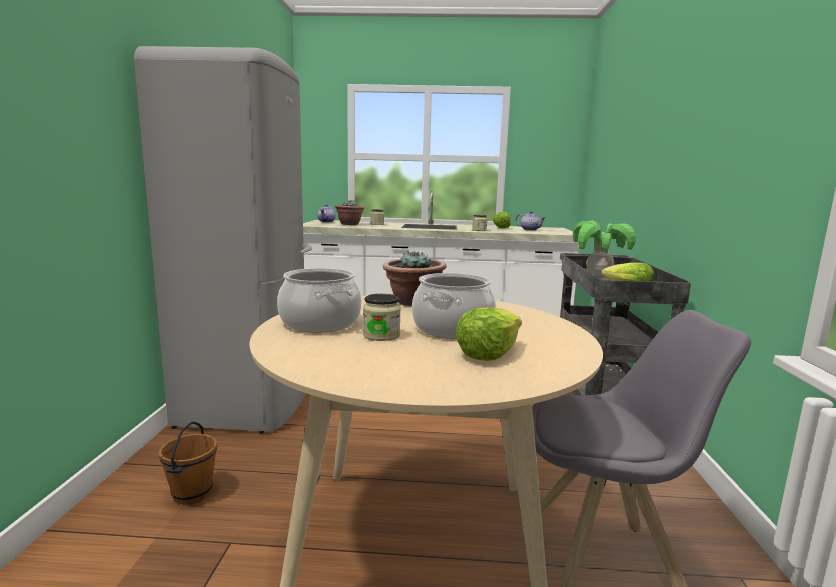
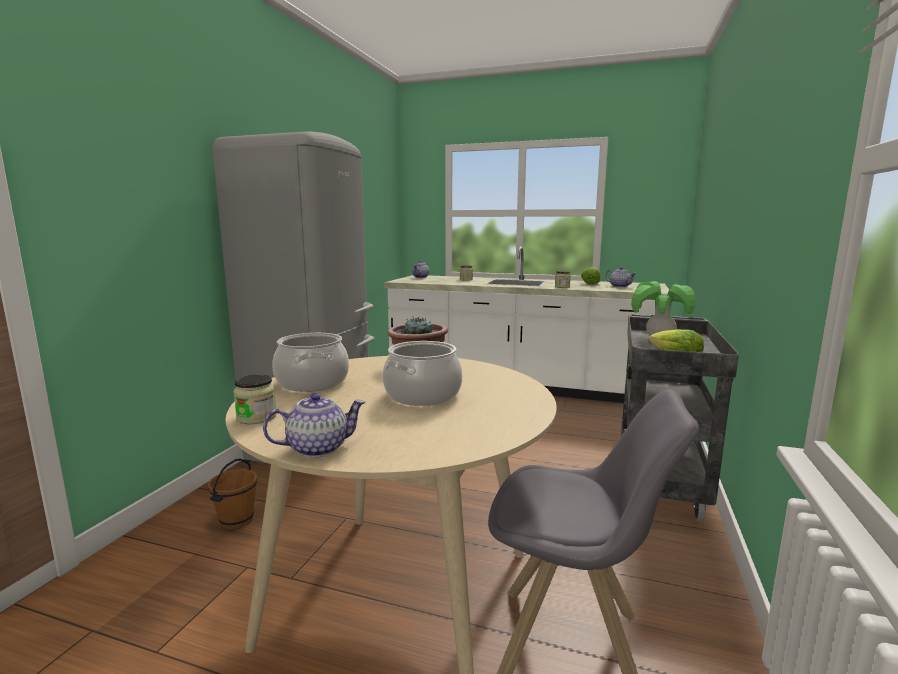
camera: 15 degrees right, 0 degrees up
potted plant [335,200,365,225] -> none
jar [363,294,401,341] -> jar moved to [234,374,277,424]
lettuce [455,308,522,361] -> none
none -> teapot [263,393,365,457]

